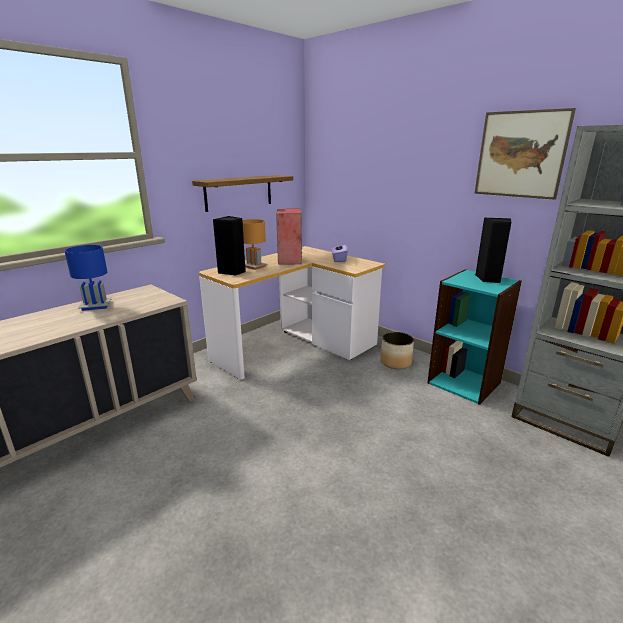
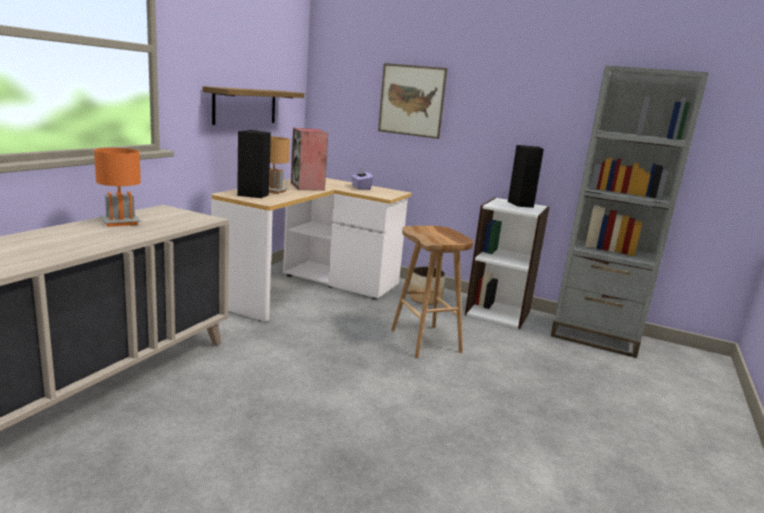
camera: 20 degrees left, 5 degrees down
blue table lamp [64,245,112,311] -> orange table lamp [94,148,141,227]
turquoise bookcase [427,269,522,405] -> white bookcase [465,198,550,329]
picture [474,108,576,200] -> picture moved to [378,63,448,139]
none -> brown stool [391,226,474,358]

